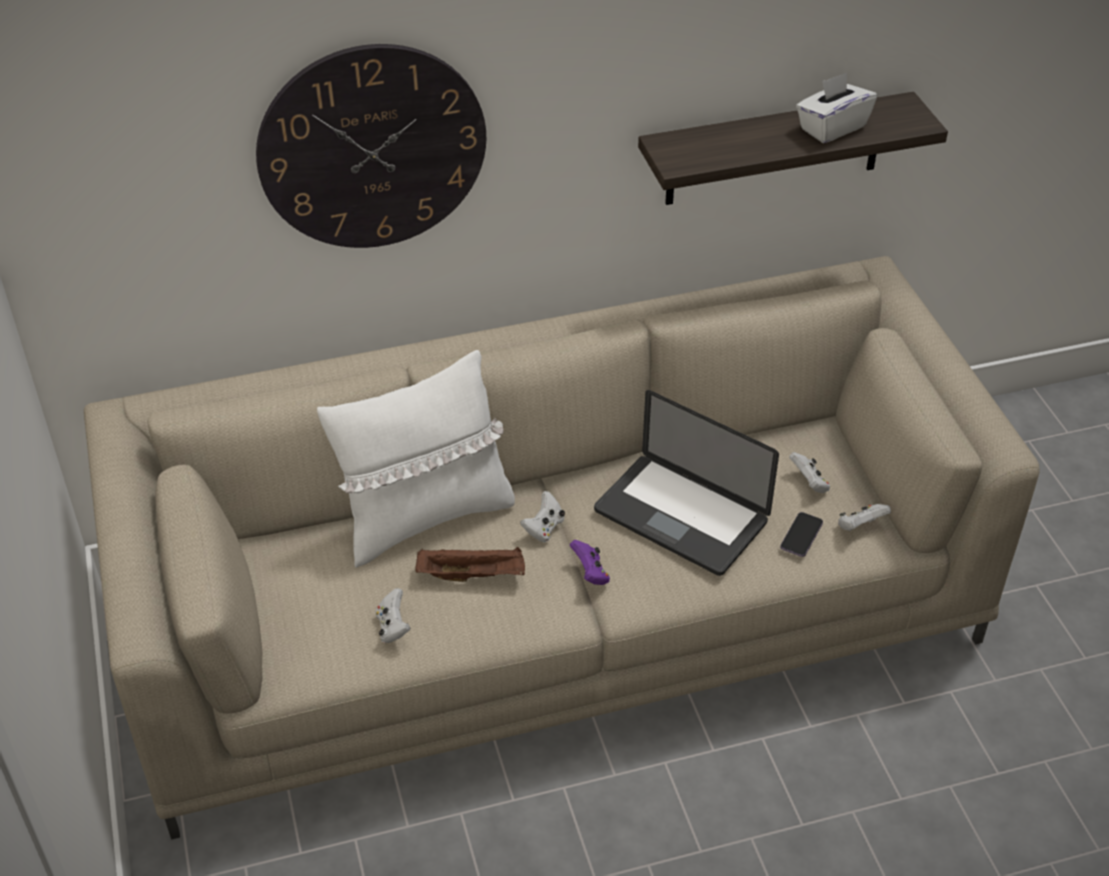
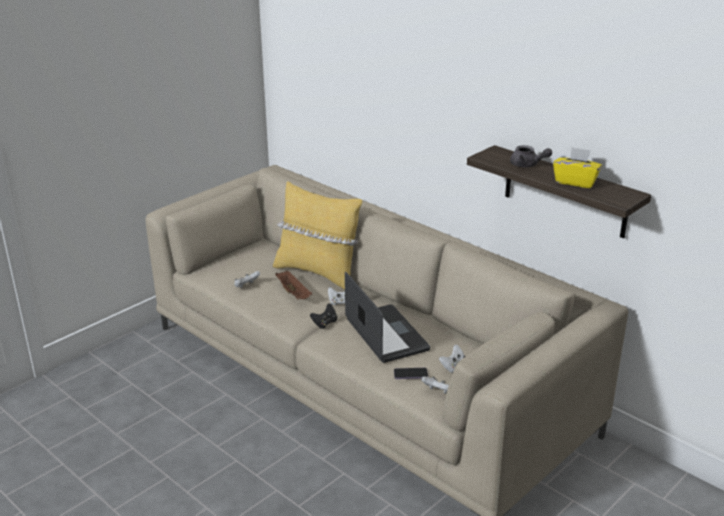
camera: 60 degrees right, 15 degrees down
wall clock [256,44,486,248] -> none
white pillow [317,350,515,568] -> yellow pillow [273,181,362,289]
purple game controller [569,540,610,585] -> black game controller [310,303,337,329]
laptop [594,390,779,576] -> laptop turned 150 degrees clockwise [345,272,430,363]
white tissue box [796,72,877,143] -> yellow tissue box [553,147,602,188]
none -> grey teapot [510,145,552,168]

